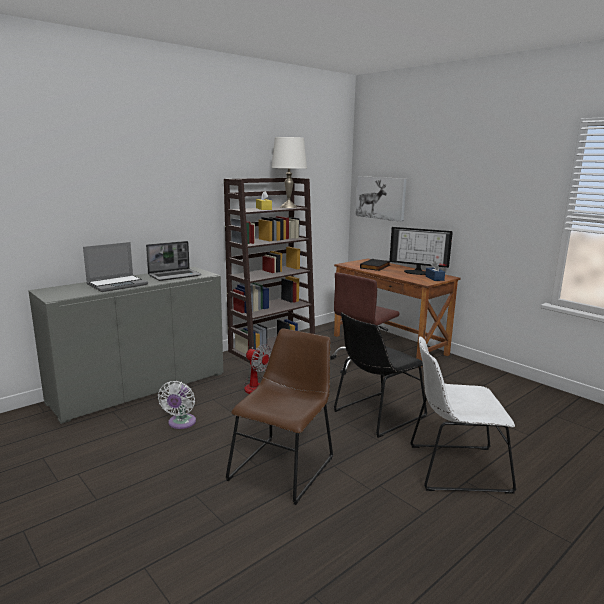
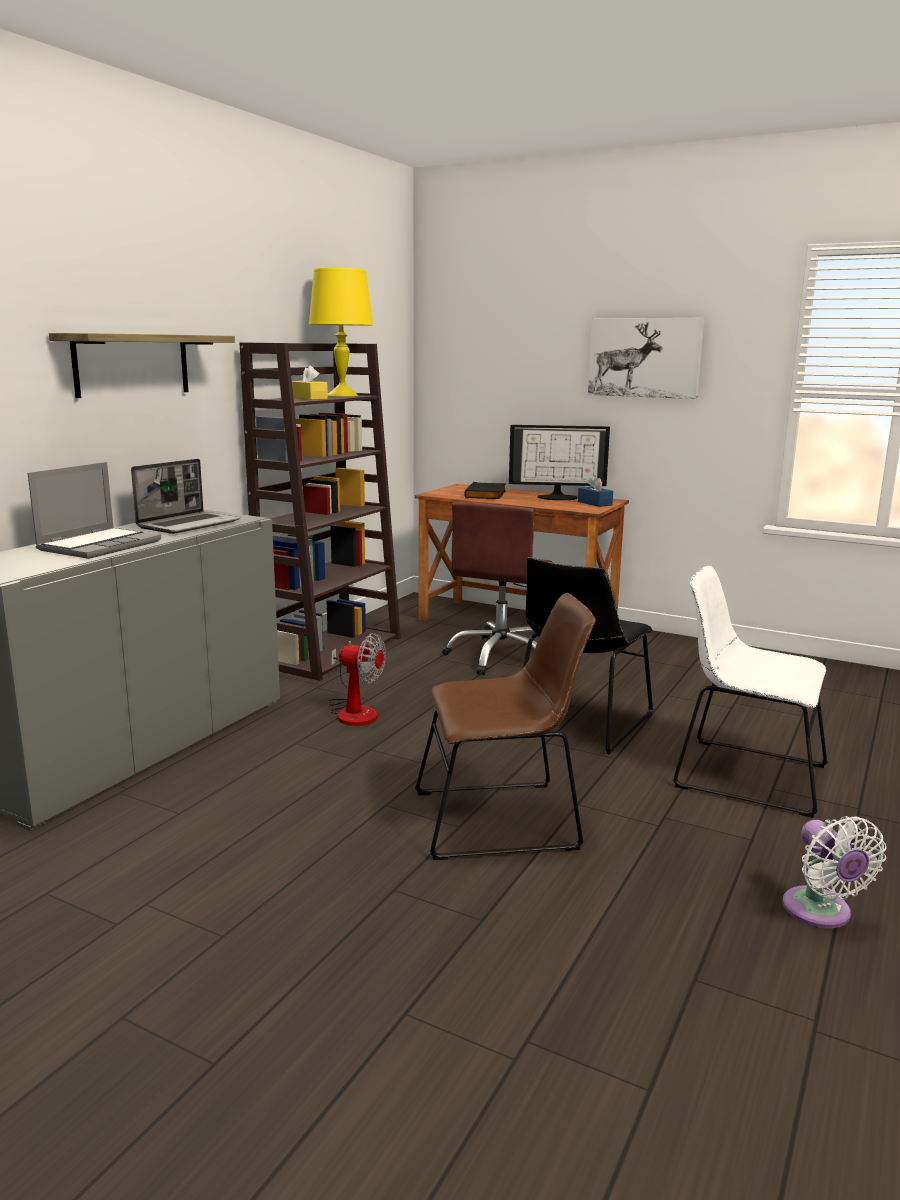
camera: 20 degrees left, 0 degrees up
white fan [158,381,196,429] -> white fan moved to [783,816,886,928]
brown chair [225,328,333,505] -> brown chair turned 75 degrees clockwise [415,593,596,860]
white table lamp [271,137,307,208] -> yellow table lamp [309,268,373,396]
picture [356,176,407,222] -> picture moved to [588,318,705,399]
white chair [410,336,516,494] -> white chair turned 45 degrees clockwise [673,565,828,818]
none -> shelf [49,333,235,398]

